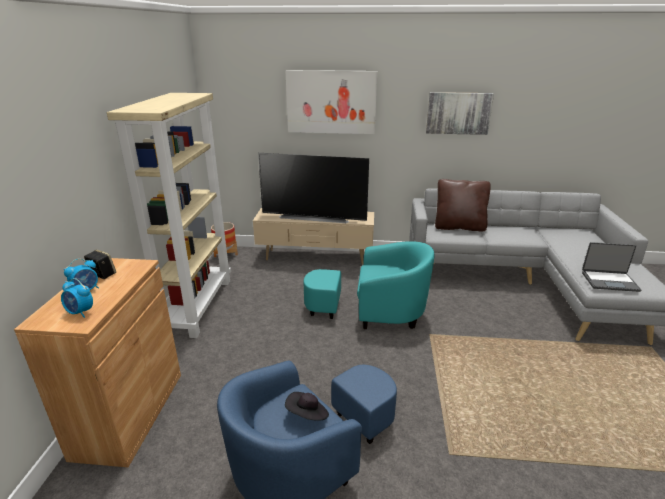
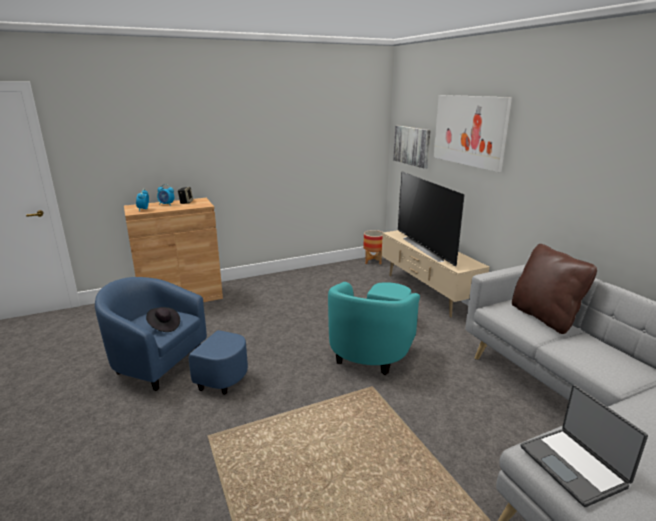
camera: 60 degrees right, 5 degrees down
beige bookcase [107,93,231,338] -> none
turquoise armchair [304,241,434,329] -> turquoise armchair turned 45 degrees clockwise [328,282,420,375]
picture [426,92,494,135] -> picture moved to [393,126,431,169]

